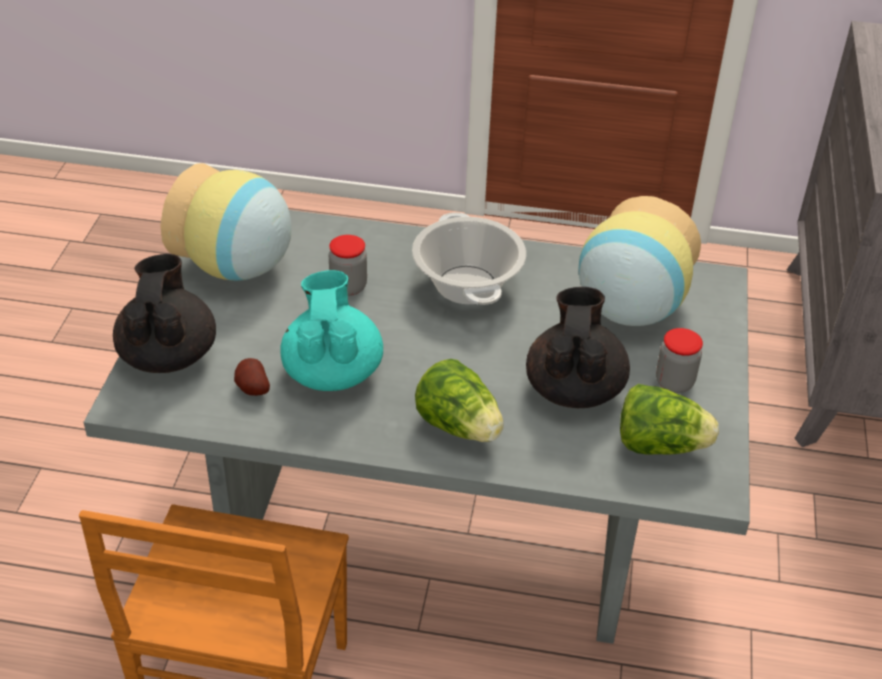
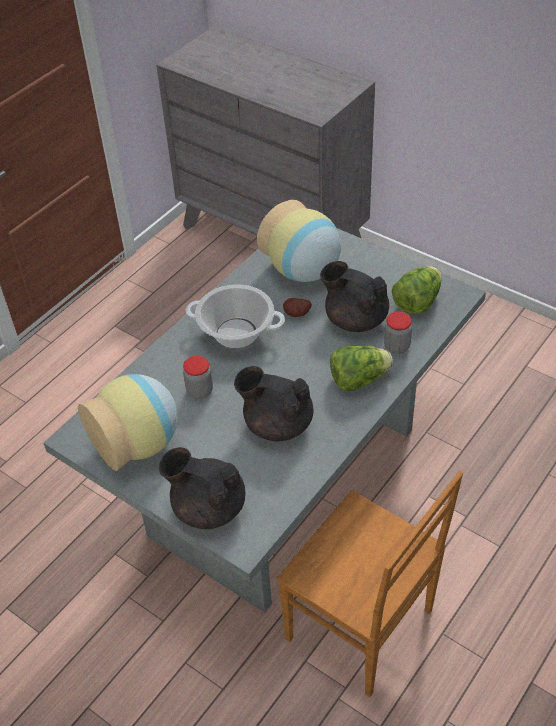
camera: 60 degrees left, 5 degrees up
potato [234,358,270,396] -> potato moved to [283,298,312,317]
turquoise teapot [280,270,383,391] -> black teapot [234,366,313,441]
jar [656,328,703,393] -> jar moved to [384,312,412,354]

